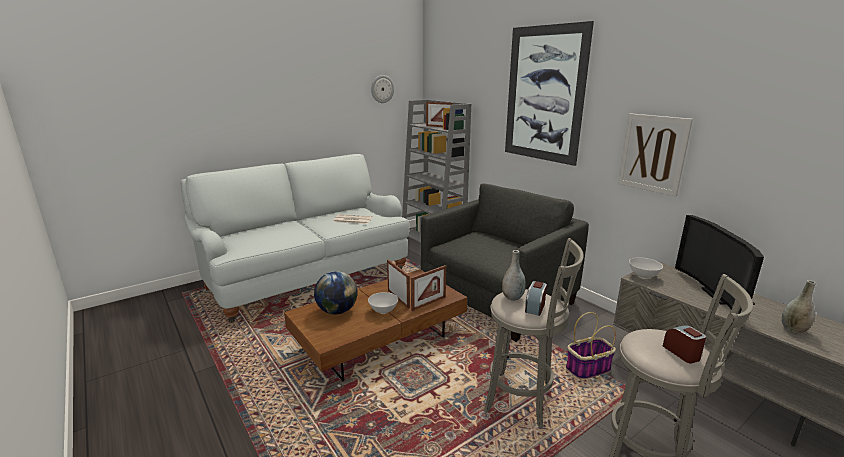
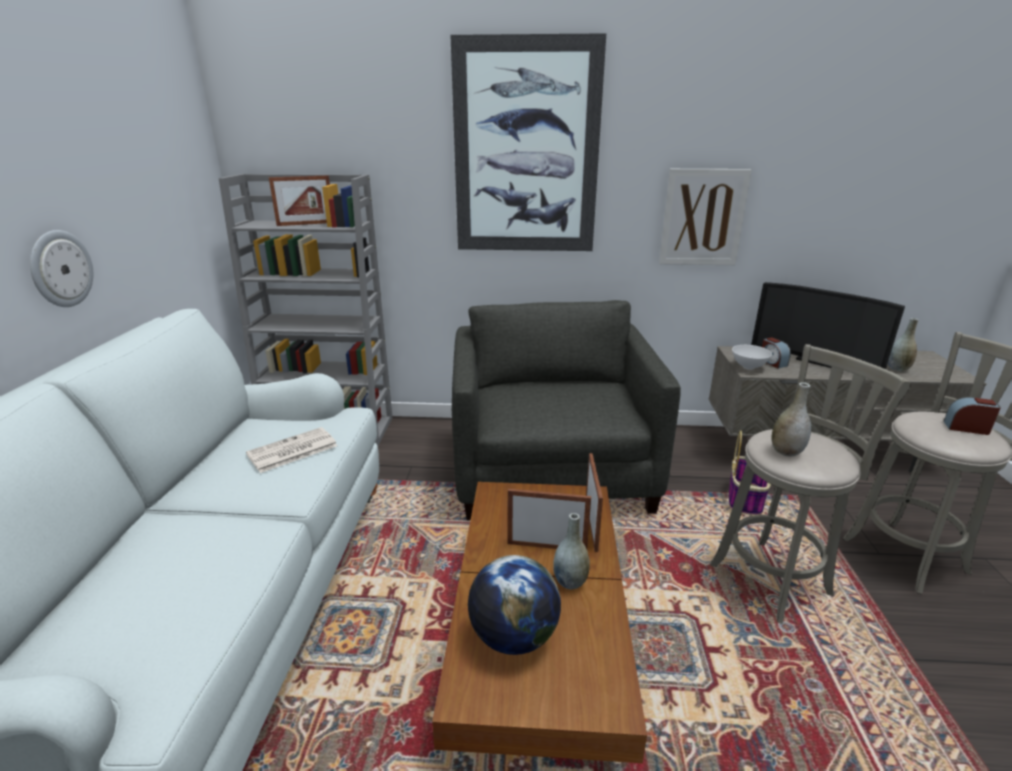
camera: 50 degrees left, 5 degrees up
white bowl [368,292,398,314] -> grey vase [553,513,590,590]
wall clock [371,75,394,103] -> wall clock moved to [30,230,93,307]
alarm clock [525,281,547,316] -> alarm clock moved to [762,337,791,368]

